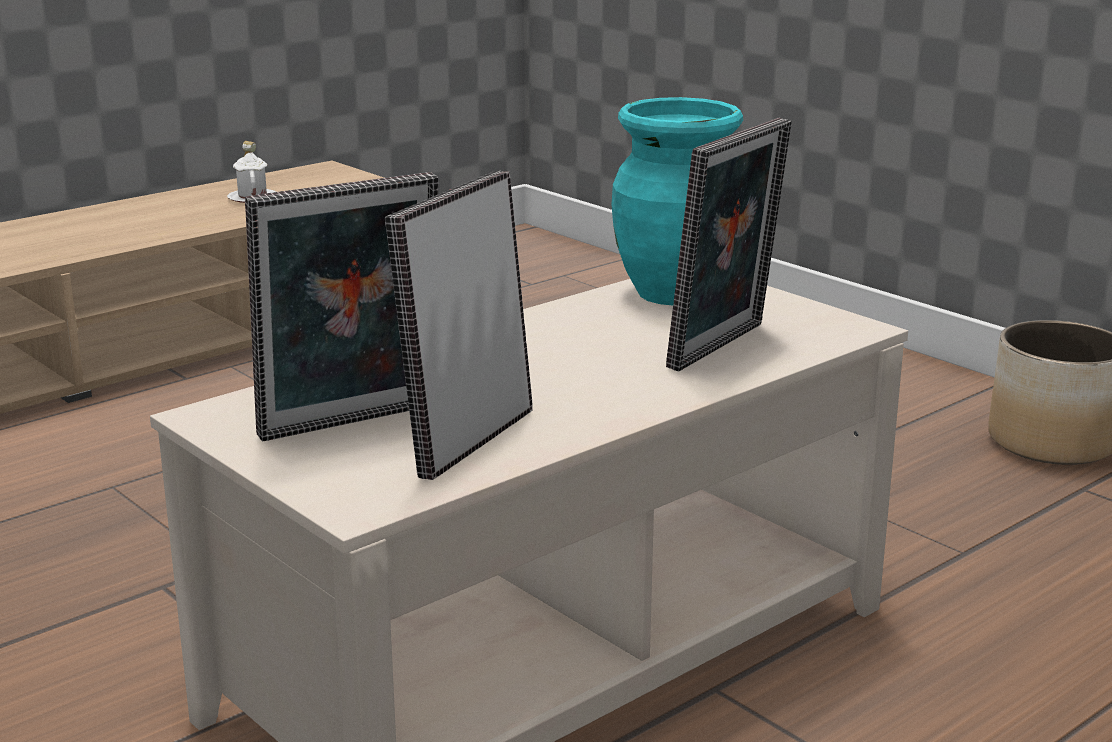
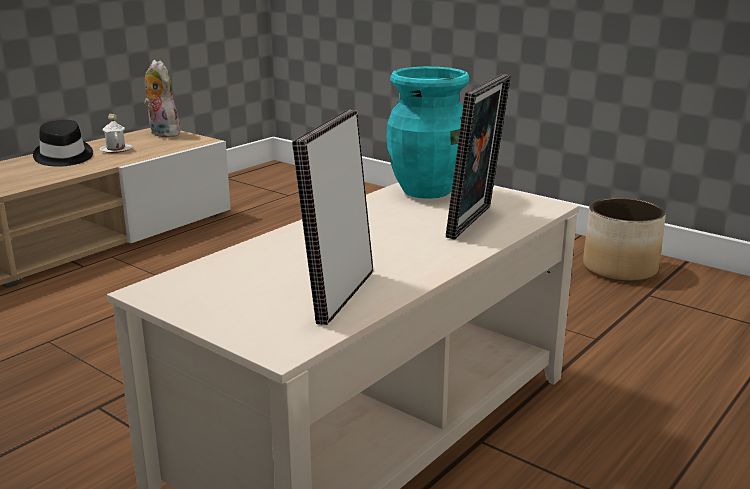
camera: 10 degrees left, 0 degrees up
picture frame [245,172,439,441] -> none
none -> black hat [33,120,93,167]
none -> plush toy [144,60,180,137]

